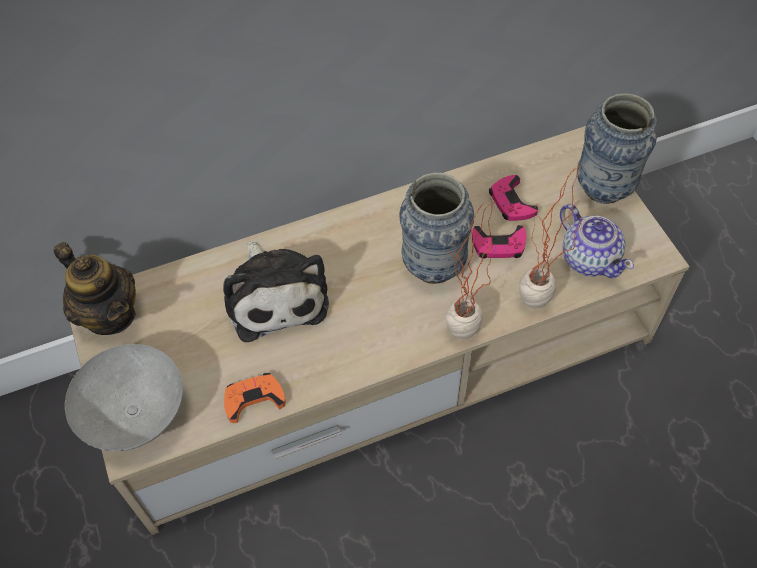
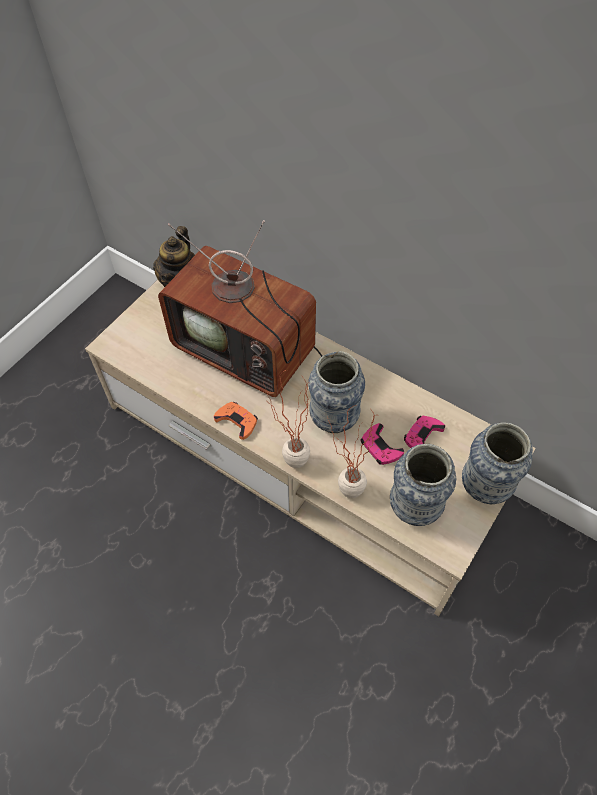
camera: 55 degrees right, 0 degrees up
grey bowl [65,344,183,451] -> none
plush toy [223,242,329,342] -> television [158,220,322,397]
orange game controller [224,373,286,423] -> orange game controller moved to [214,402,258,440]
teapot [560,204,634,278] -> vase [390,444,456,526]

